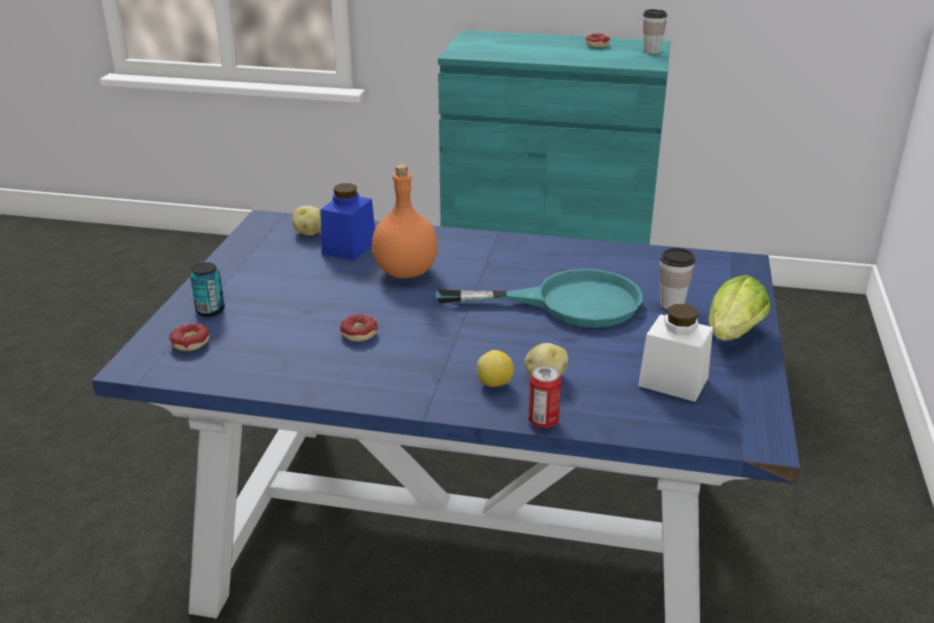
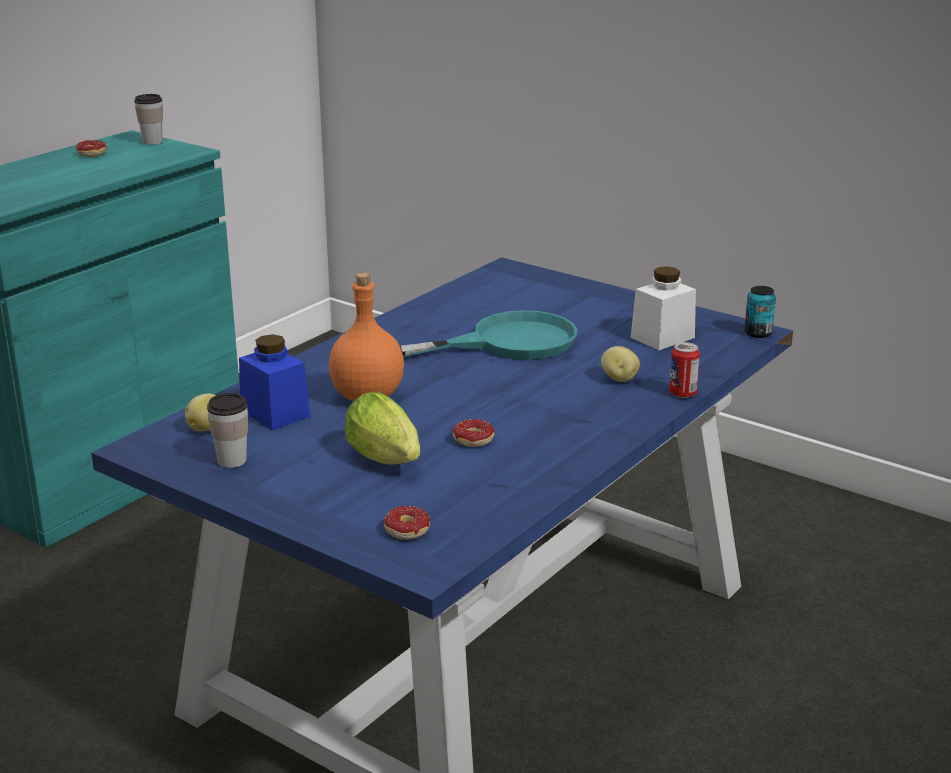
camera: 65 degrees left, 5 degrees down
can [190,262,225,317] -> can moved to [744,286,776,338]
turquoise frying pan [436,269,643,328] -> turquoise frying pan turned 45 degrees clockwise [400,310,577,360]
lemon [477,350,514,387] -> none
cup [660,248,695,310] -> cup moved to [207,393,248,468]
lettuce [708,275,771,341] -> lettuce moved to [345,392,420,465]

